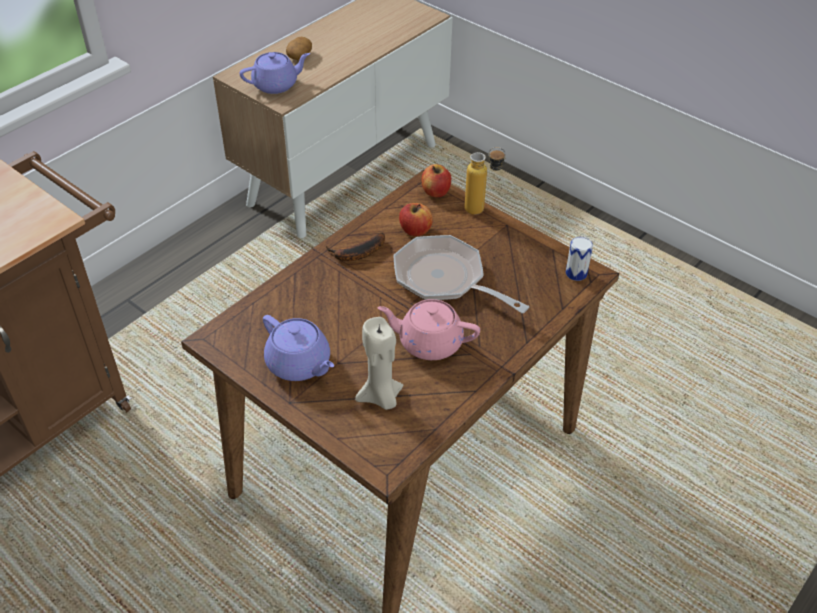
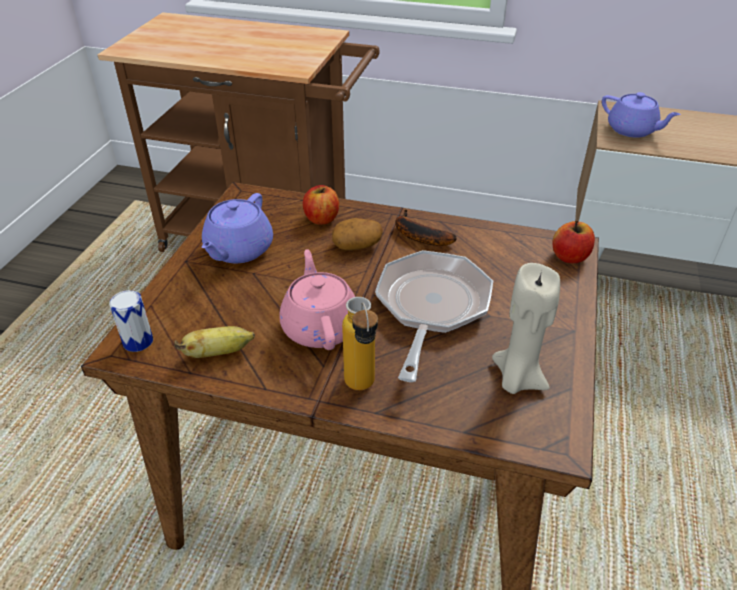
camera: 65 degrees right, 5 degrees down
potato [286,37,312,60] -> potato moved to [332,218,383,251]
beige candle [355,317,403,410] -> beige candle moved to [492,263,560,394]
apple [399,203,433,236] -> apple moved to [303,185,339,225]
bottle [465,147,506,215] -> bottle moved to [342,297,378,390]
can [566,237,593,281] -> can moved to [109,290,153,352]
none -> banana [174,326,255,358]

